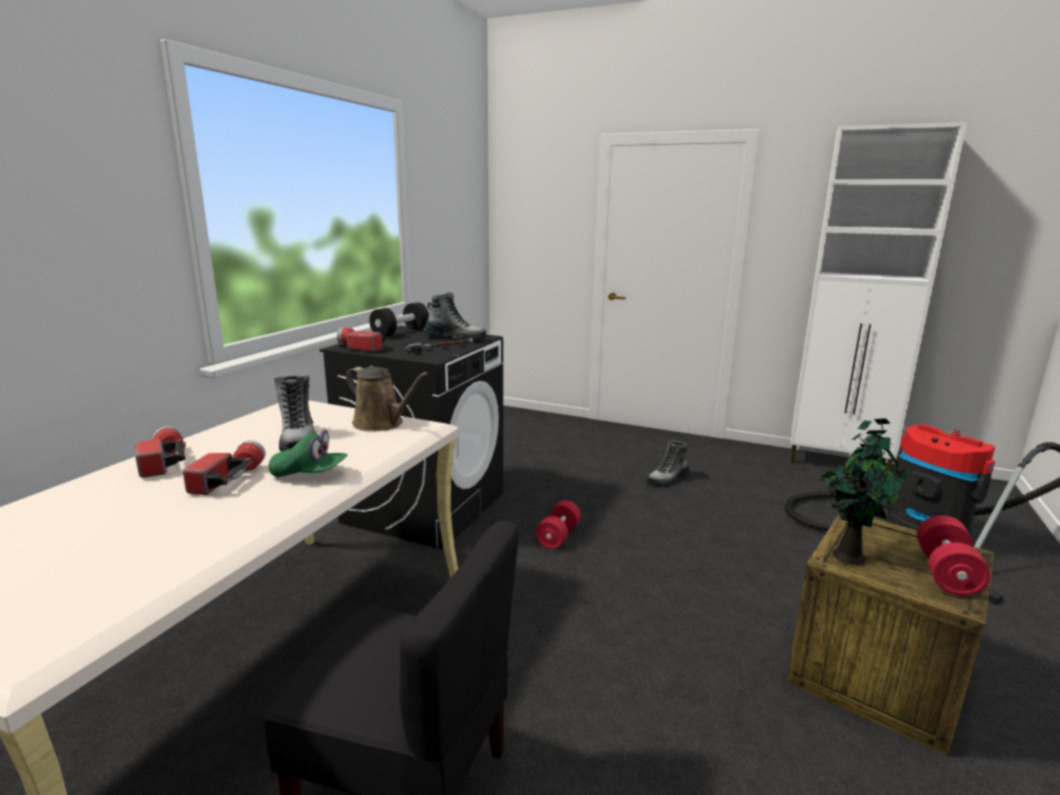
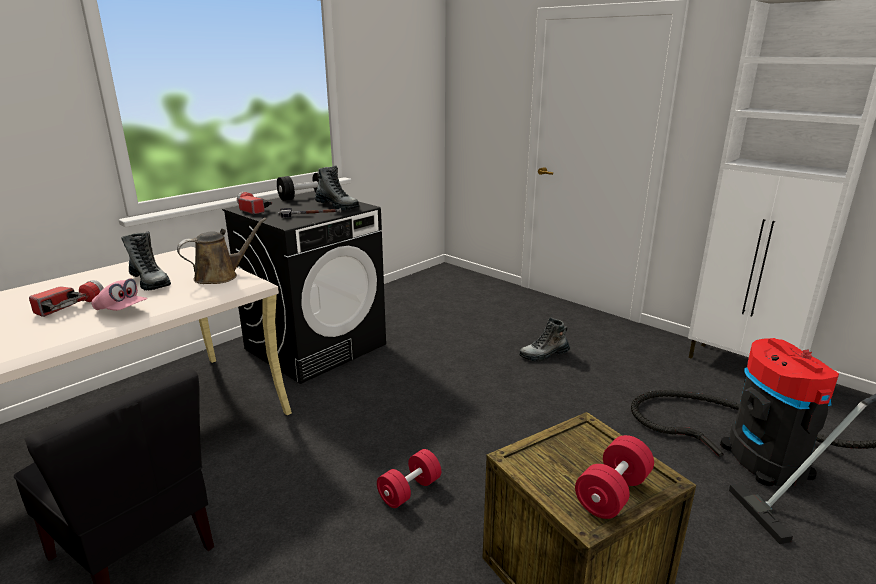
camera: 20 degrees right, 5 degrees up
flashlight [135,426,186,478] -> none
green cap [269,430,347,478] -> pink cap [91,278,147,311]
boot [274,375,317,451] -> boot turned 45 degrees counterclockwise [122,231,171,290]
brown watering can [346,367,428,432] -> brown watering can turned 90 degrees counterclockwise [177,218,267,284]
red dumbbell [536,500,581,549] -> red dumbbell moved to [377,449,441,508]
potted plant [820,418,911,565] -> none

